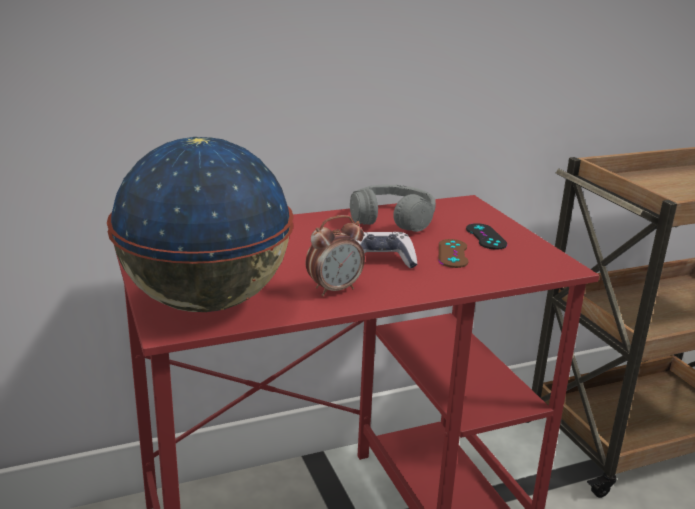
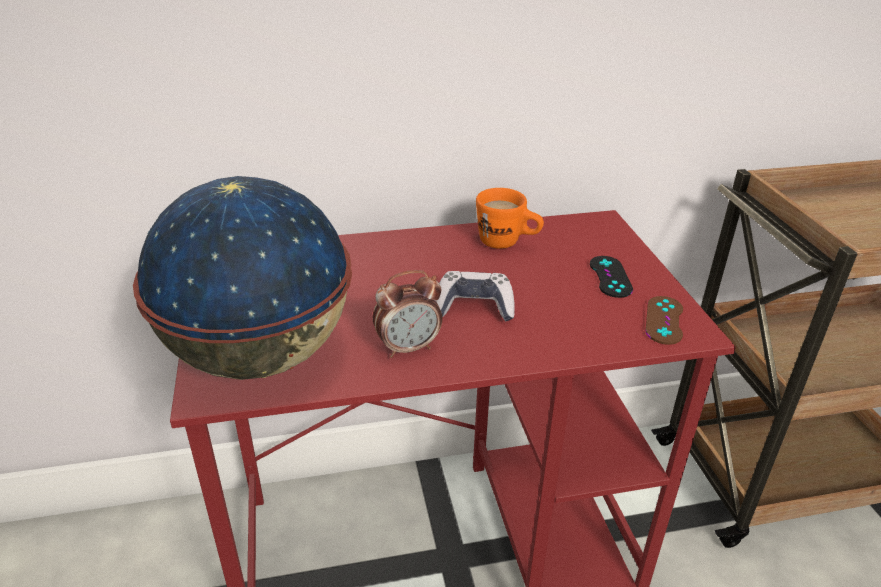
camera: 10 degrees right, 10 degrees up
grey headphones [350,185,436,232] -> orange mug [476,188,544,249]
brown game controller [439,239,468,268] -> brown game controller moved to [645,296,683,345]

